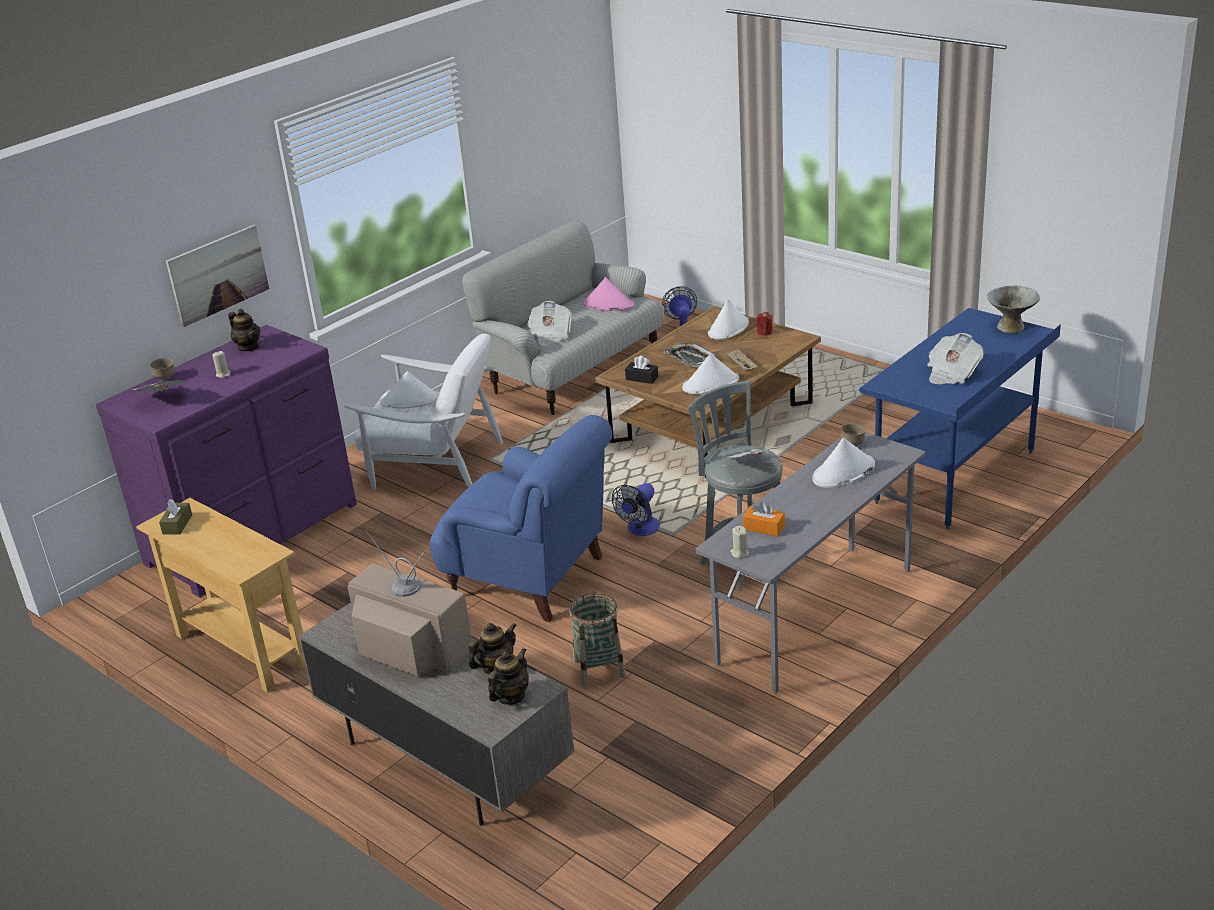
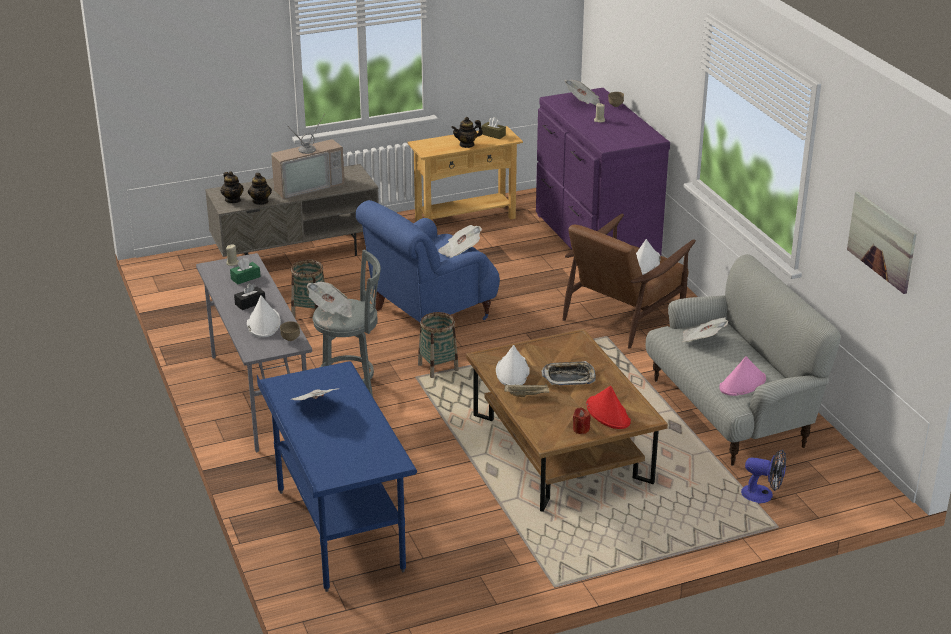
camera: 115 degrees right, 0 degrees up
picture [166,225,269,327] -> picture moved to [847,192,917,294]
teapot [228,309,260,351] -> teapot moved to [451,117,483,148]
white armchair [343,334,503,490] -> brown armchair [562,214,696,348]
fan [612,483,660,536] -> basket [418,312,459,378]
black tissue box [625,356,658,384] -> black tissue box moved to [234,284,265,310]
white hat [708,299,749,340] -> red hat [586,386,631,429]
orange tissue box [743,502,785,536] -> green tissue box [230,258,261,284]
grey bowl [987,286,1040,333] -> none
none -> newspaper [438,225,482,258]

